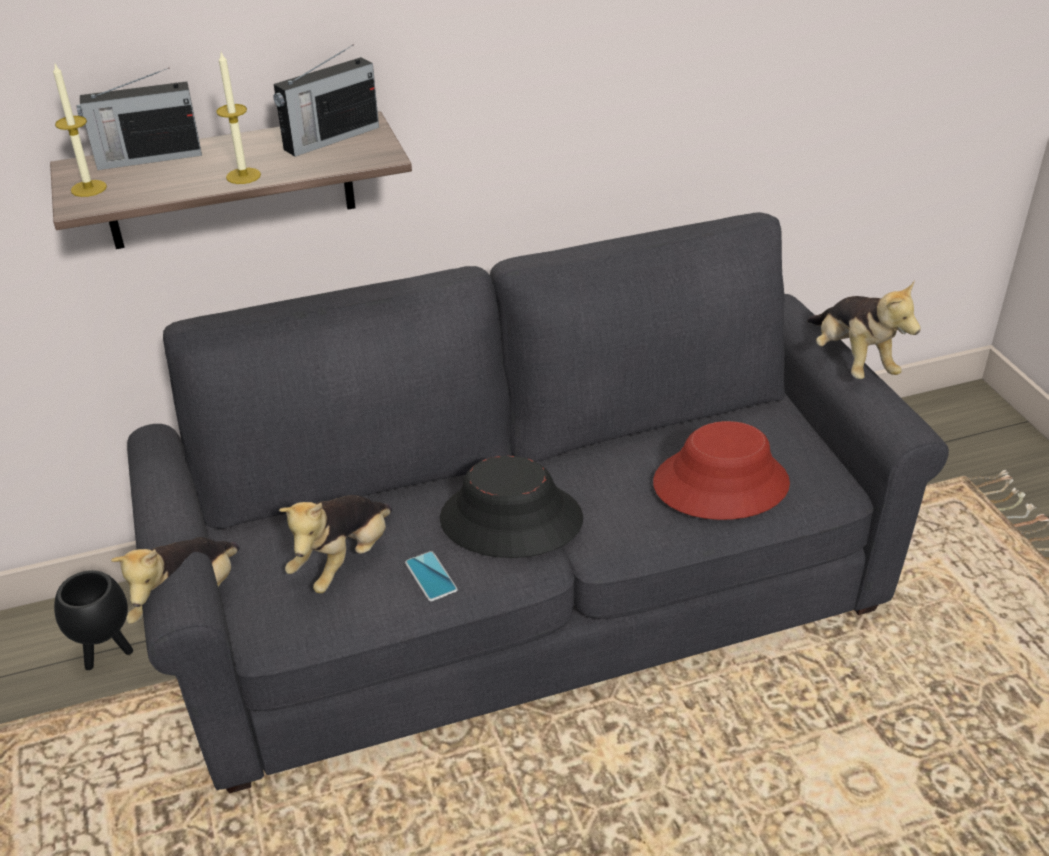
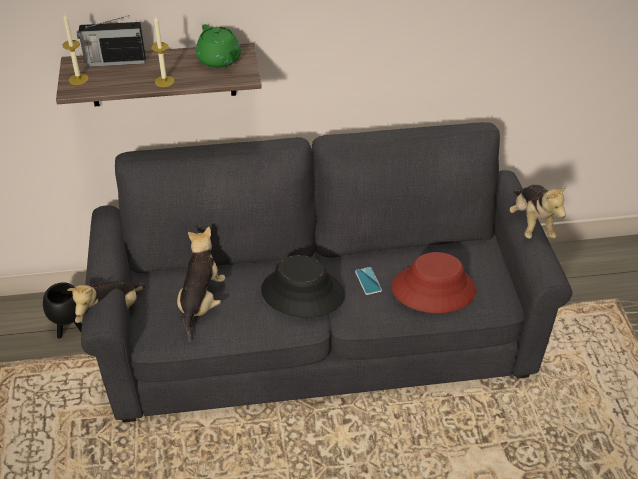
camera: 10 degrees right, 5 degrees up
radio [273,44,379,157] -> green teapot [196,24,241,68]
plush toy [279,495,392,593] -> plush toy turned 150 degrees clockwise [177,227,225,342]
phone [405,551,458,601] -> phone moved to [355,267,382,295]

